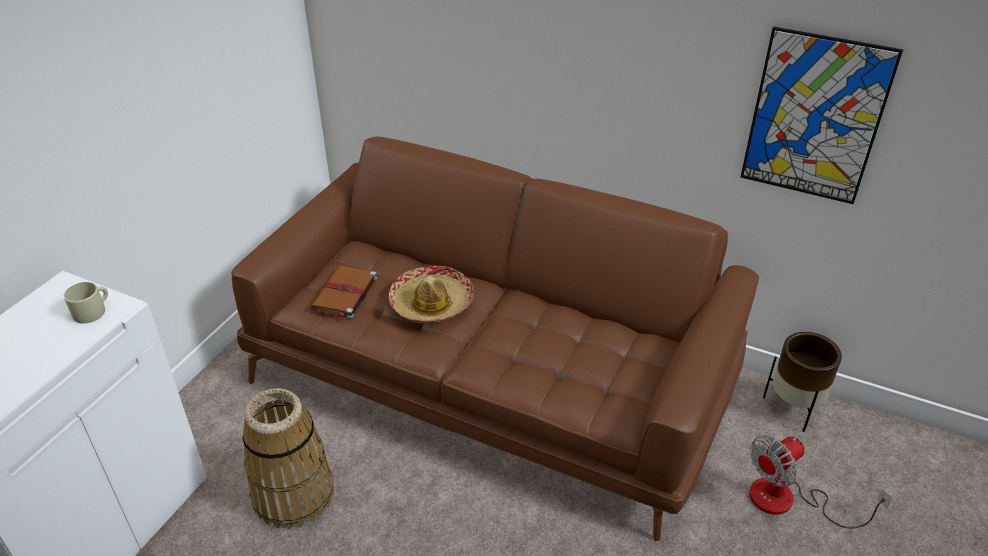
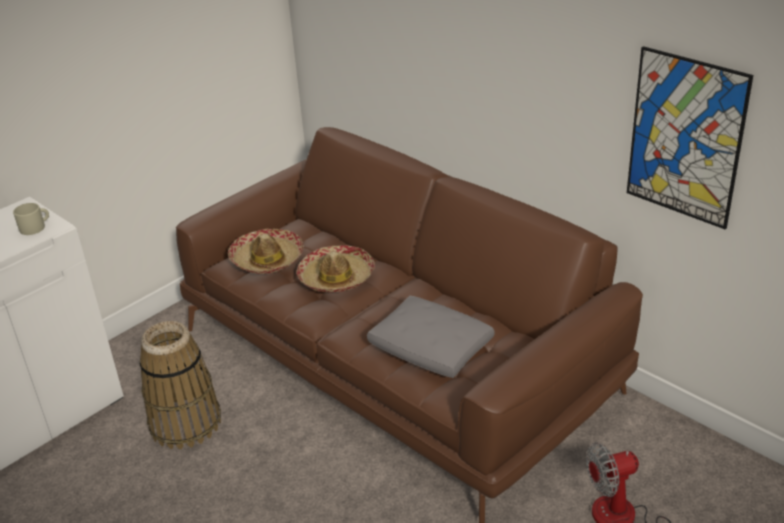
camera: 20 degrees right, 5 degrees down
brown book [311,265,377,321] -> hat [228,229,303,274]
brown planter [763,332,842,432] -> none
none -> grey pillow [367,296,495,378]

